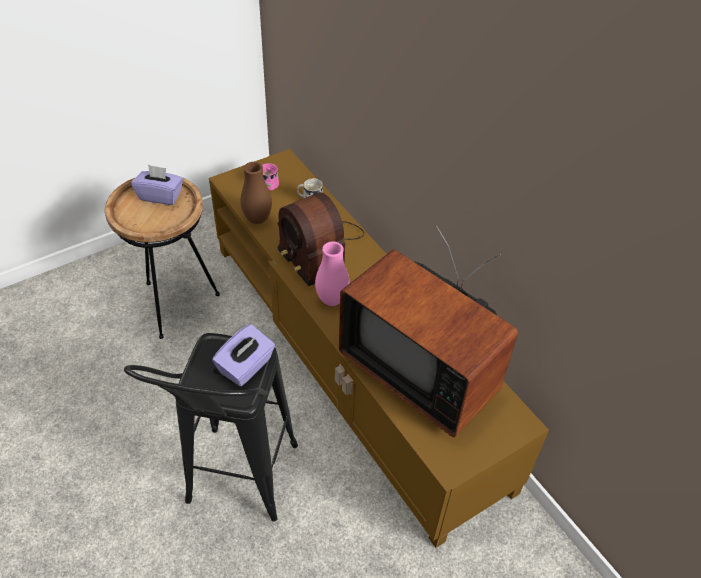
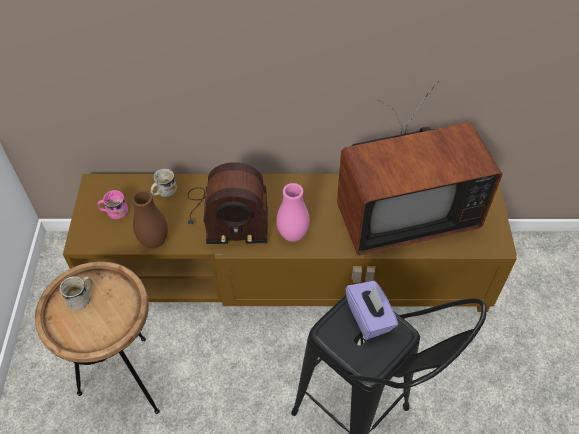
camera: 55 degrees left, 5 degrees up
purple tissue box [131,165,183,205] -> white mug [59,276,93,310]

